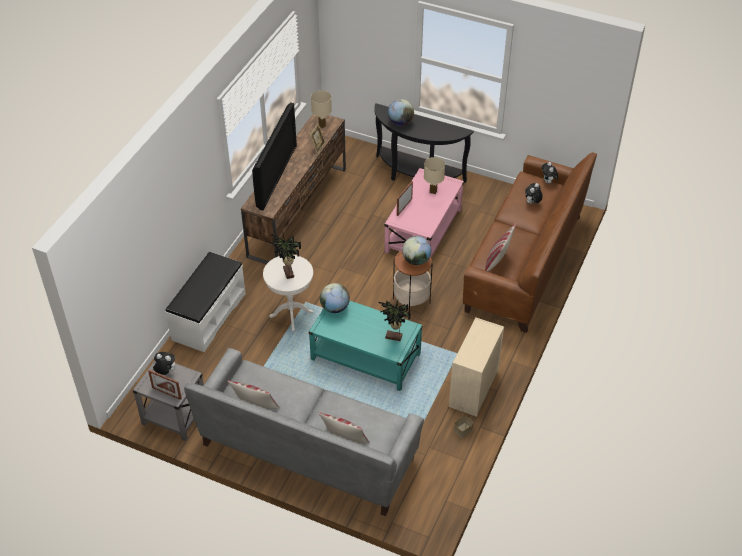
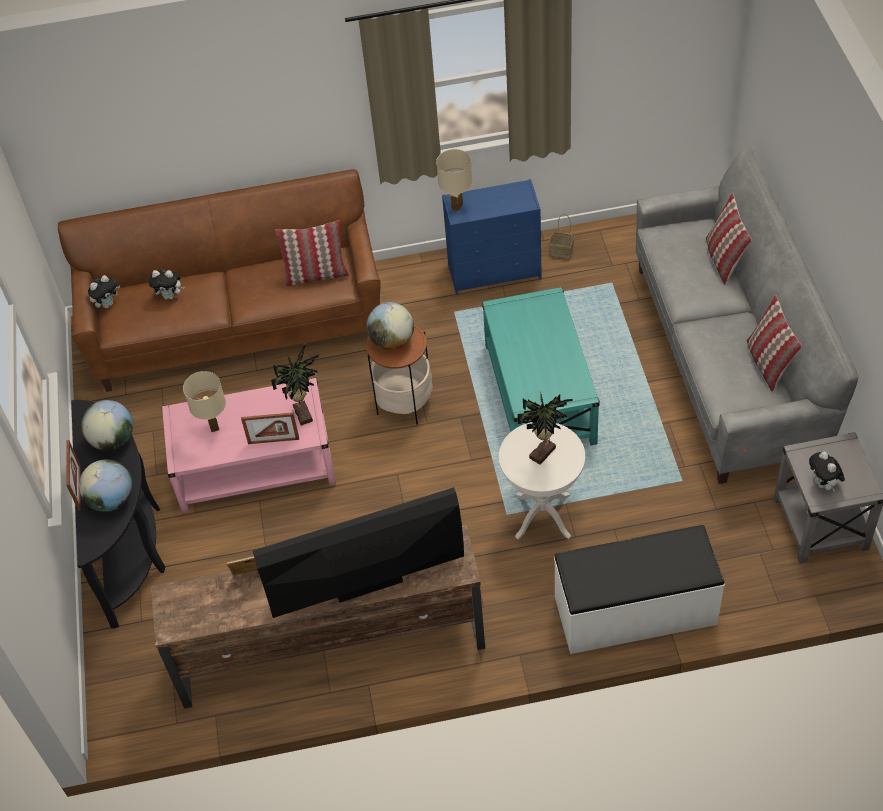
camera: 120 degrees left, 5 degrees up
picture frame [148,370,182,400] -> picture frame moved to [66,440,81,510]
beige table lamp [311,90,332,128] -> beige table lamp moved to [436,149,472,211]
globe [320,283,350,313] -> globe moved to [81,400,133,451]
potted plant [378,300,410,341] -> potted plant moved to [271,345,319,425]
beige dresser [449,317,504,417] -> blue dresser [442,179,542,295]

